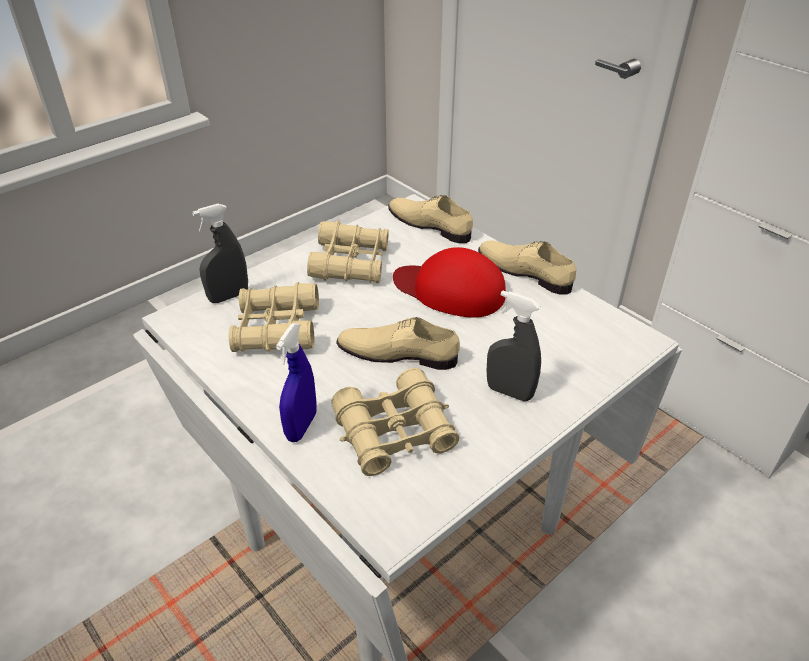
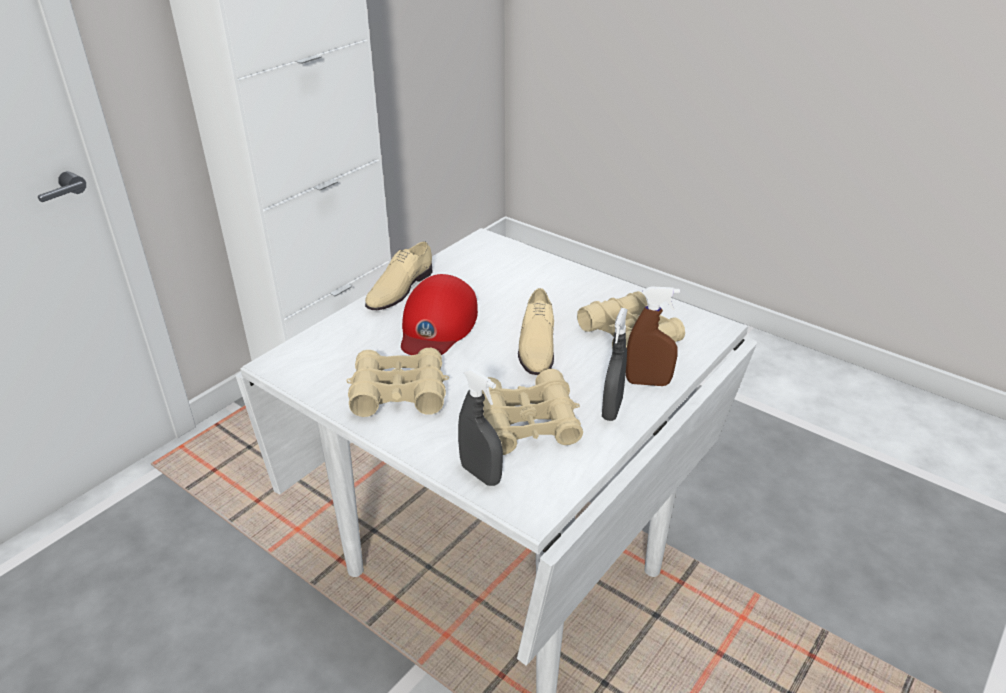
camera: 100 degrees left, 5 degrees down
blue spray bottle [276,323,317,442] -> brown spray bottle [626,286,680,386]
beige shoe [388,195,473,243] -> none
grey spray bottle [486,290,541,401] -> grey spray bottle moved to [602,308,628,421]

